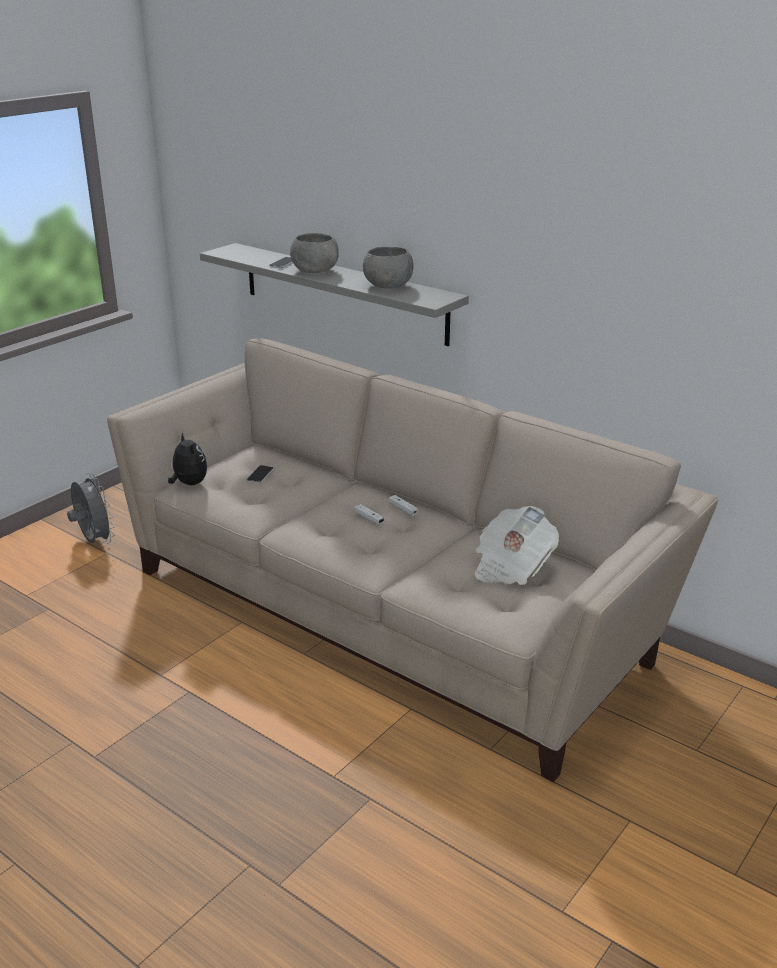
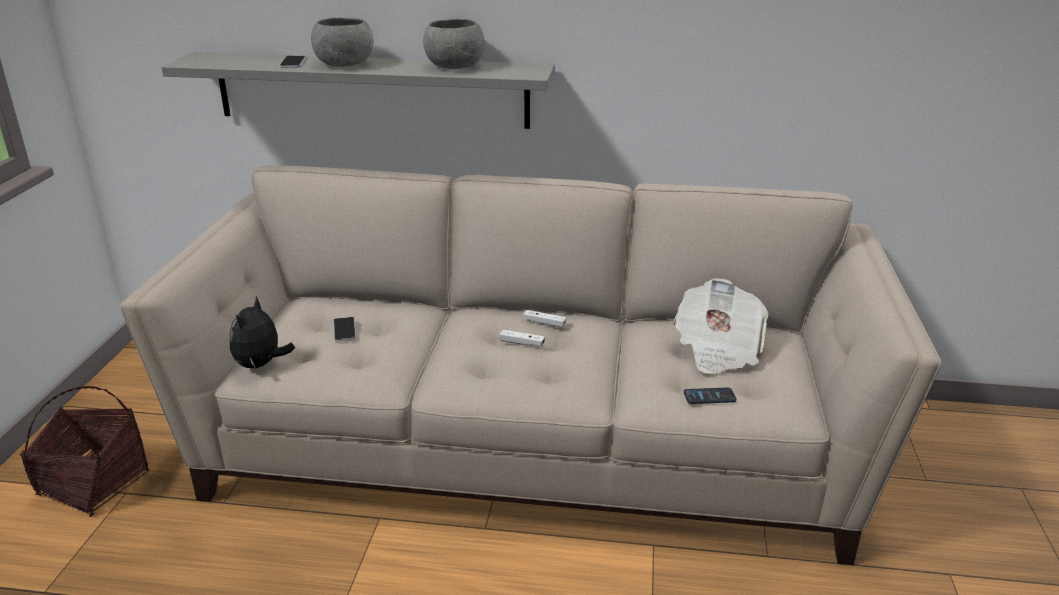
camera: 30 degrees left, 0 degrees up
grey fan [67,473,115,544] -> basket [20,386,149,517]
plush toy [168,433,207,485] -> plush toy turned 105 degrees counterclockwise [230,296,295,368]
none -> phone [684,387,736,404]

